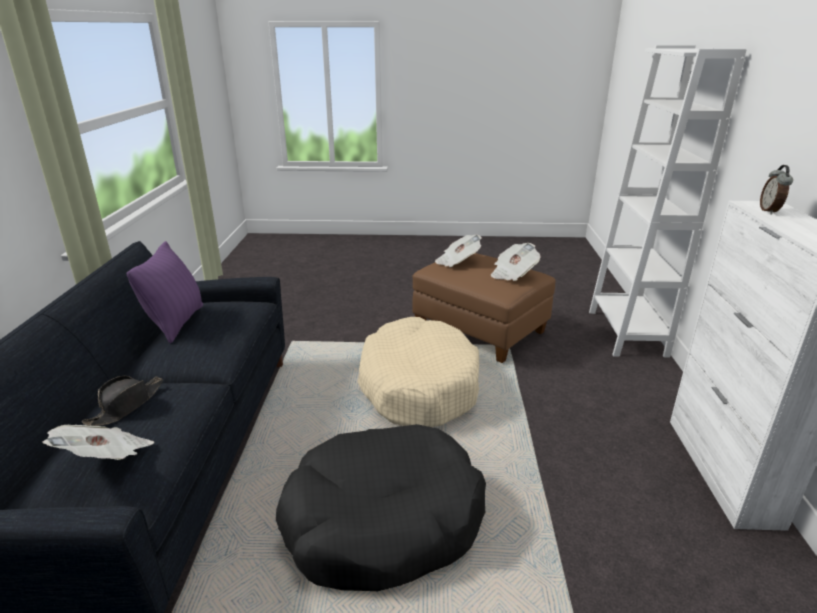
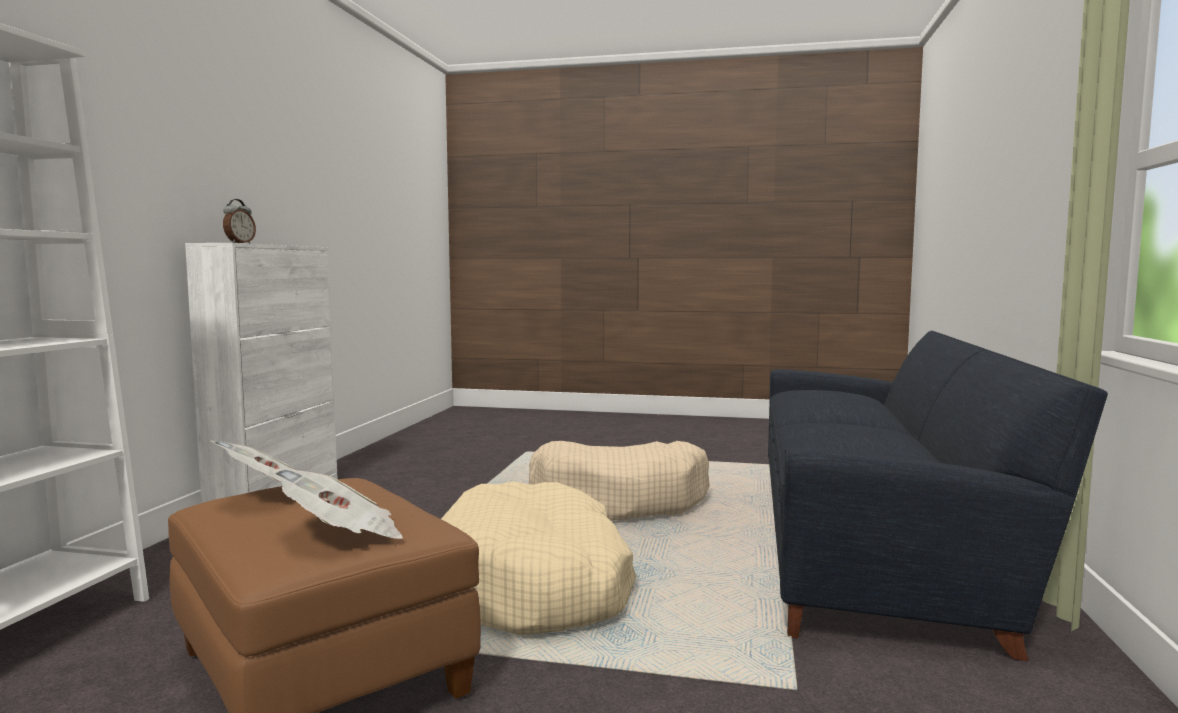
camera: 170 degrees left, 20 degrees down
newspaper [43,425,154,460] -> none
black hat [82,376,163,426] -> none
purple pillow [127,241,203,343] -> none
black dog bed [276,424,486,591] -> beige dog bed [529,441,710,521]

